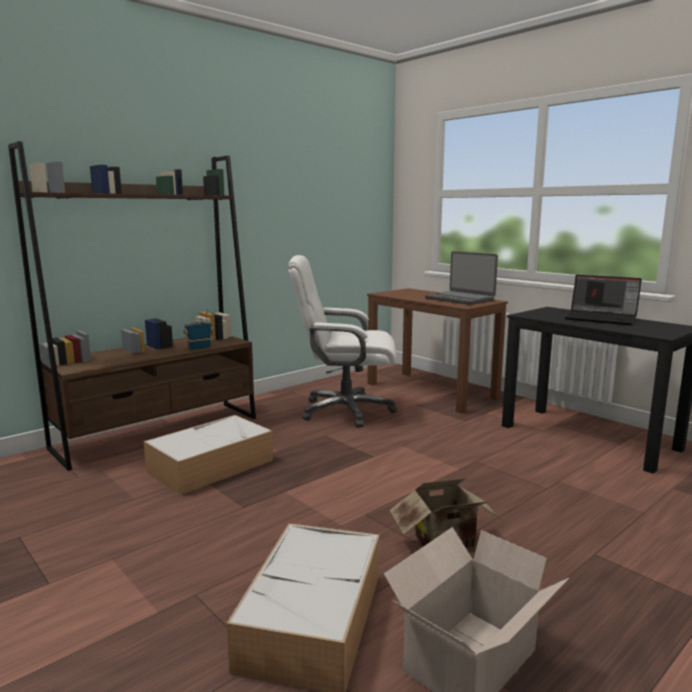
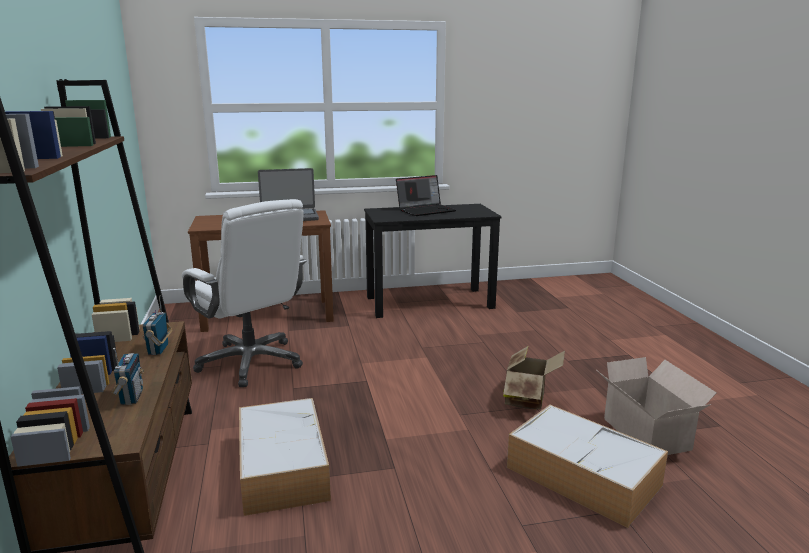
camera: 60 degrees left, 5 degrees up
white office chair [288,255,397,428] -> white office chair turned 75 degrees counterclockwise [182,199,306,387]
none -> radio [112,348,144,405]

